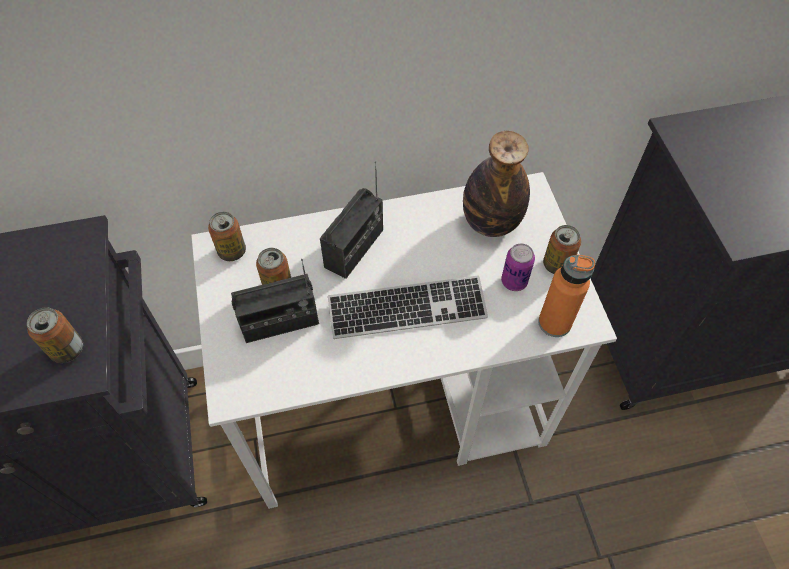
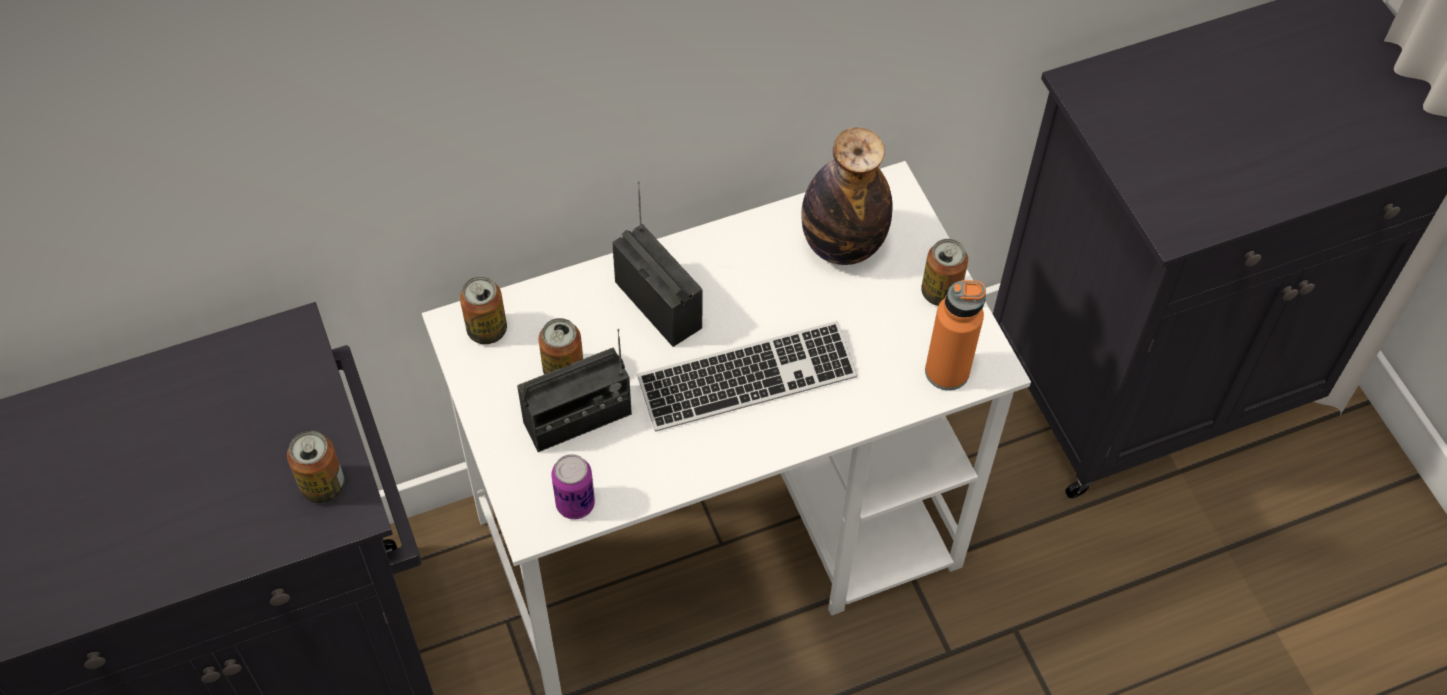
camera: 10 degrees left, 0 degrees up
radio [320,161,383,279] -> radio turned 60 degrees counterclockwise [612,181,702,347]
can [501,244,535,291] -> can moved to [551,454,595,519]

